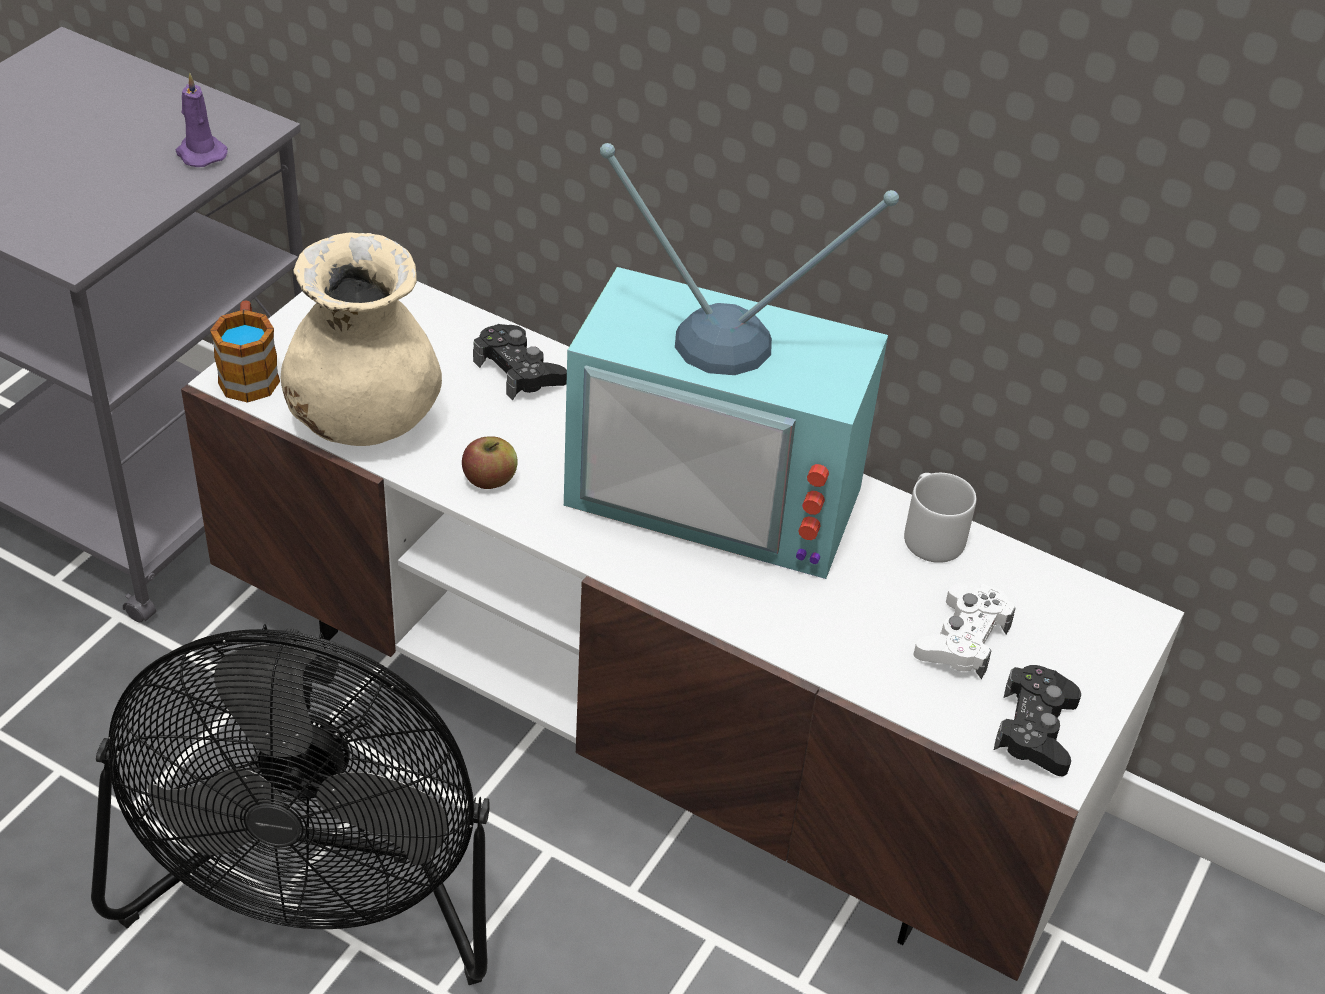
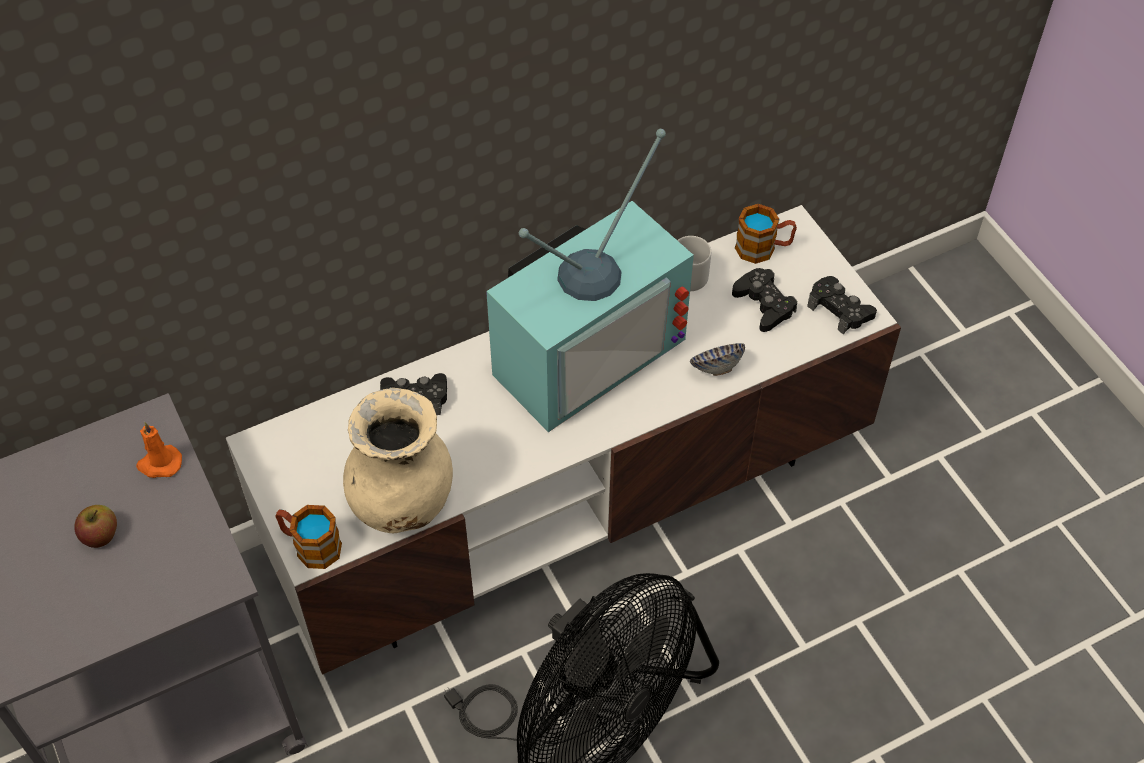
camera: 55 degrees left, 10 degrees up
purple candle [176,73,228,167] -> orange candle [136,422,182,478]
apple [462,436,518,489] -> apple moved to [74,505,117,548]
white game controller [914,583,1016,679] -> black game controller [732,268,797,332]
none -> bowl [690,343,745,376]
none -> mug [735,204,797,264]

